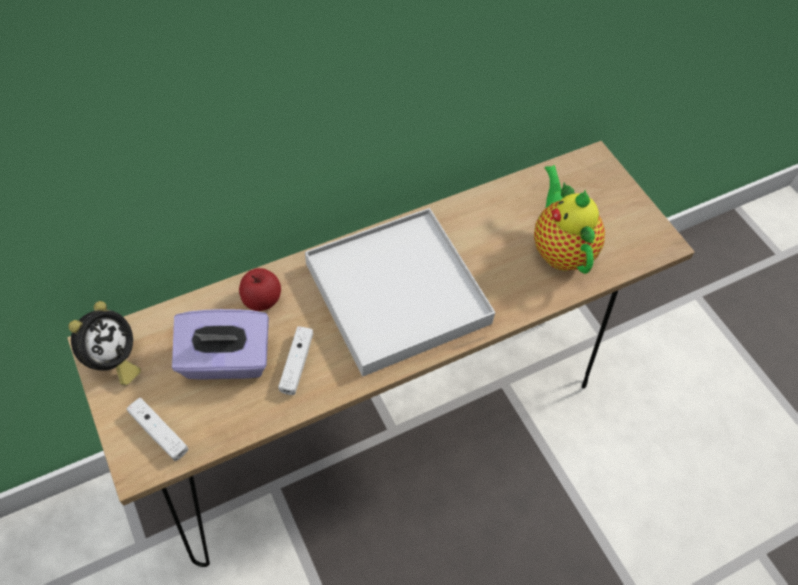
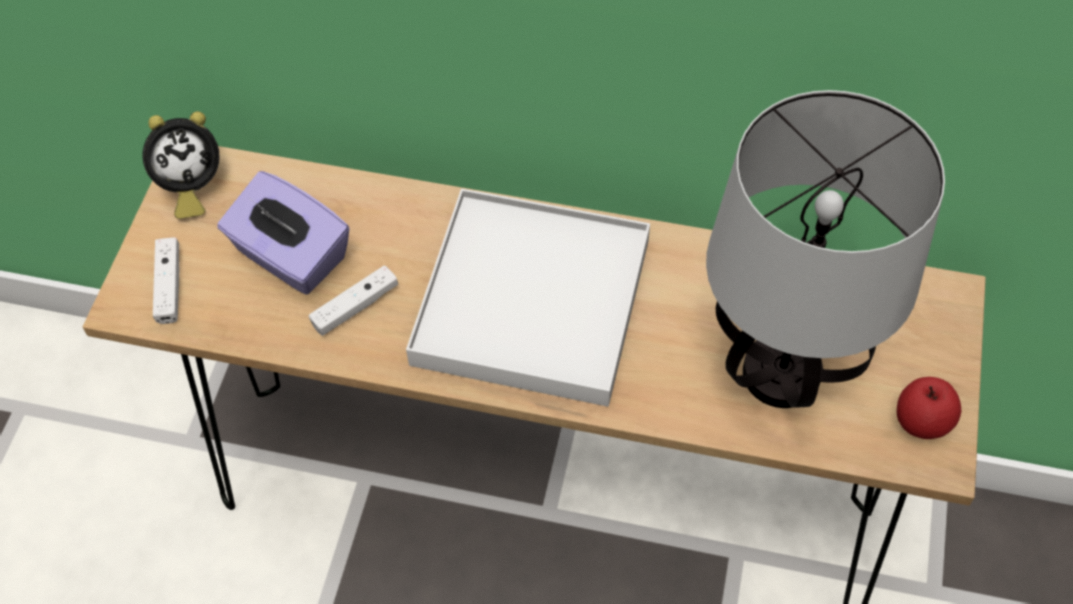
camera: 45 degrees right, 0 degrees up
apple [239,268,281,311] -> apple moved to [897,377,961,439]
teapot [534,165,605,274] -> table lamp [706,90,945,408]

